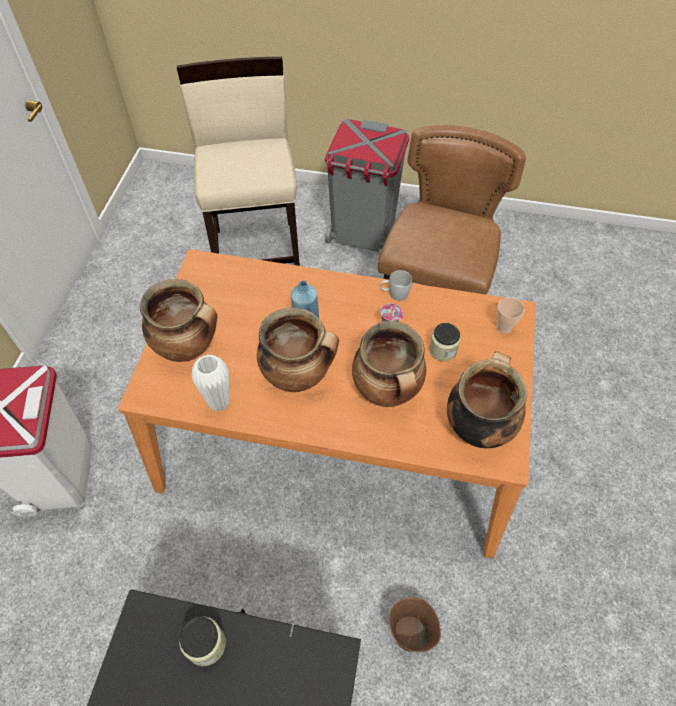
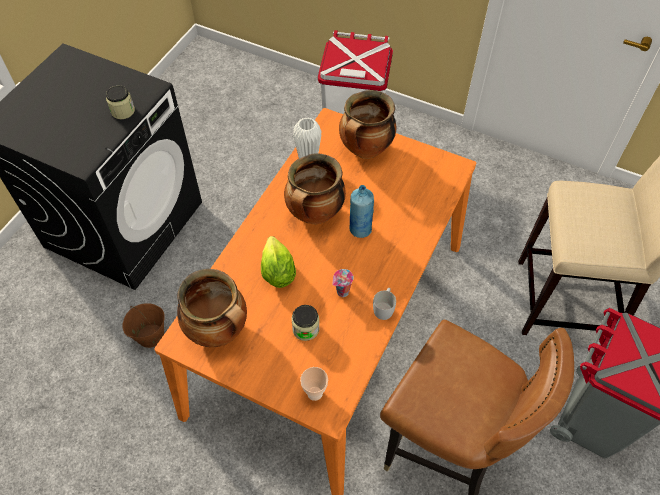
camera: 105 degrees right, 0 degrees up
cooking pot [352,321,426,407] -> lettuce [261,236,296,288]

